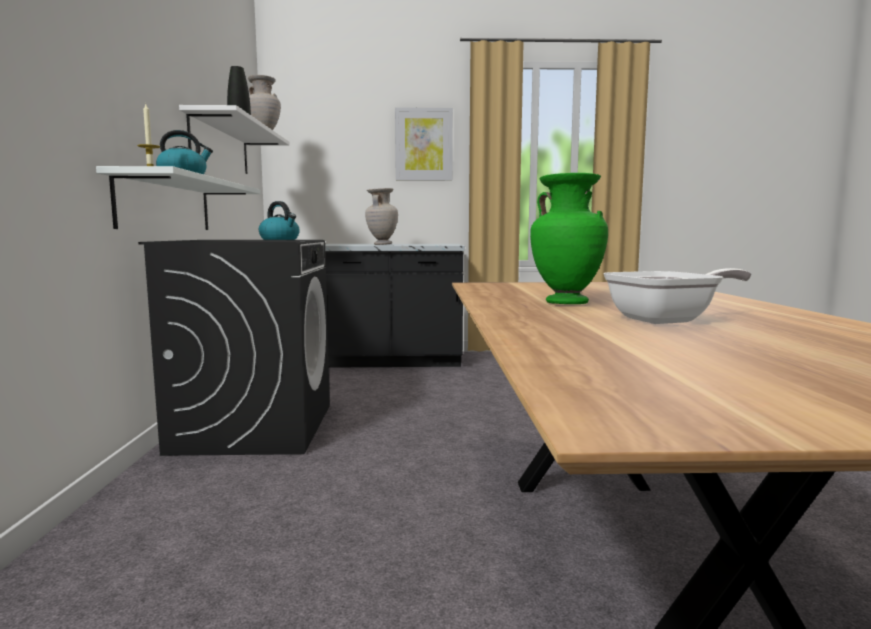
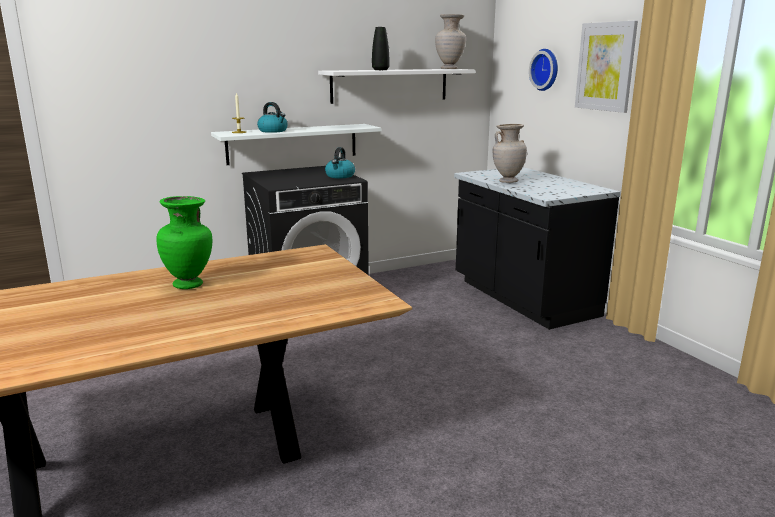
camera: 65 degrees right, 10 degrees up
frying pan [603,268,751,324] -> none
none -> wall clock [529,49,558,91]

